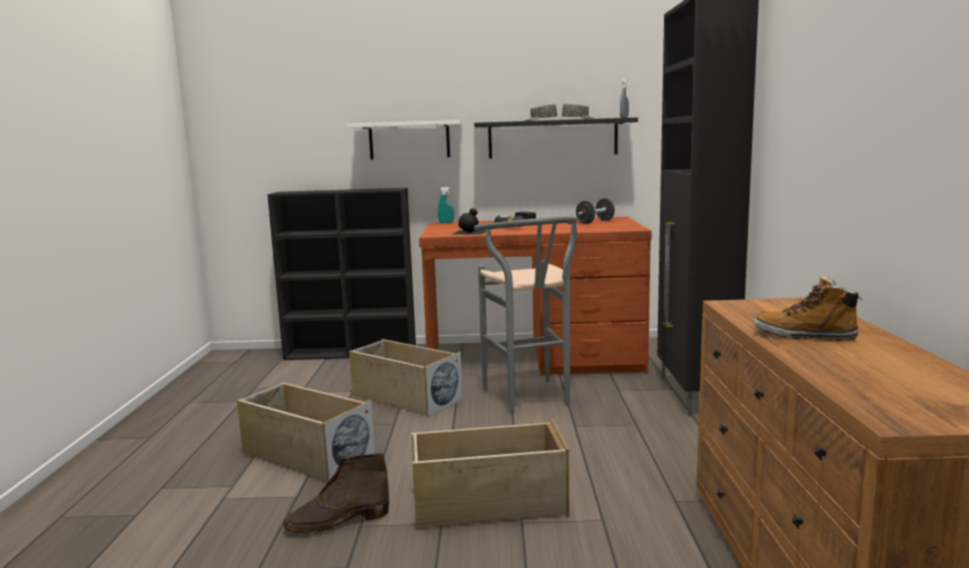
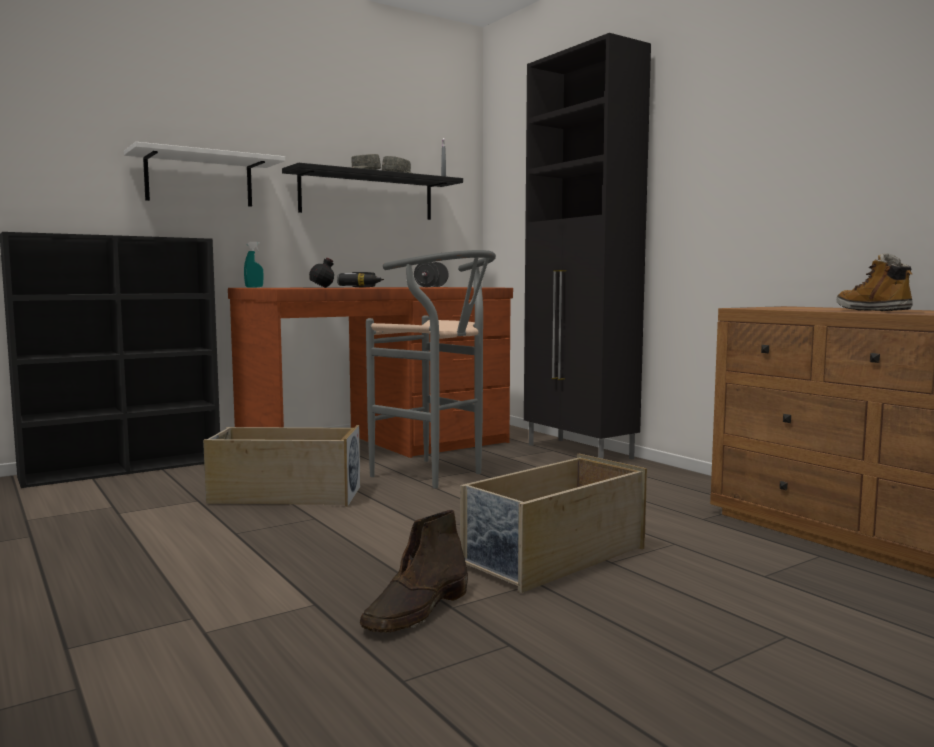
camera: 35 degrees left, 5 degrees down
beige storage box [237,382,376,482] -> none
boot [754,275,862,341] -> boot turned 90 degrees clockwise [836,253,913,311]

